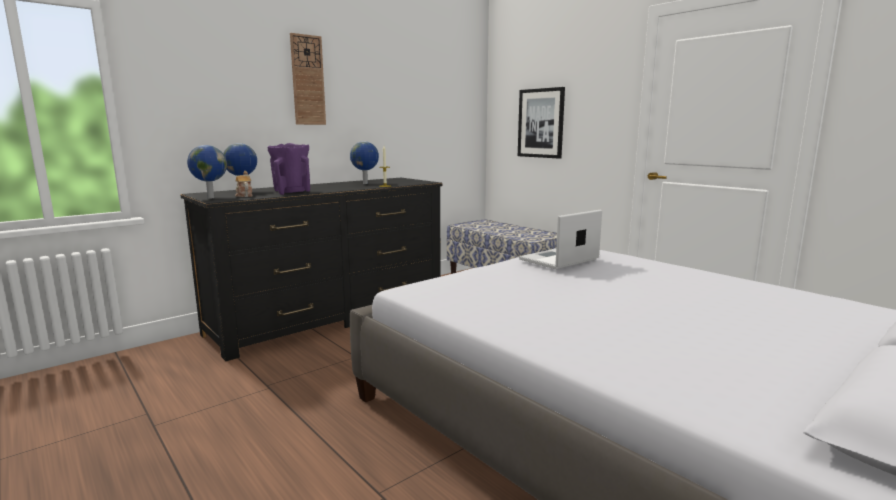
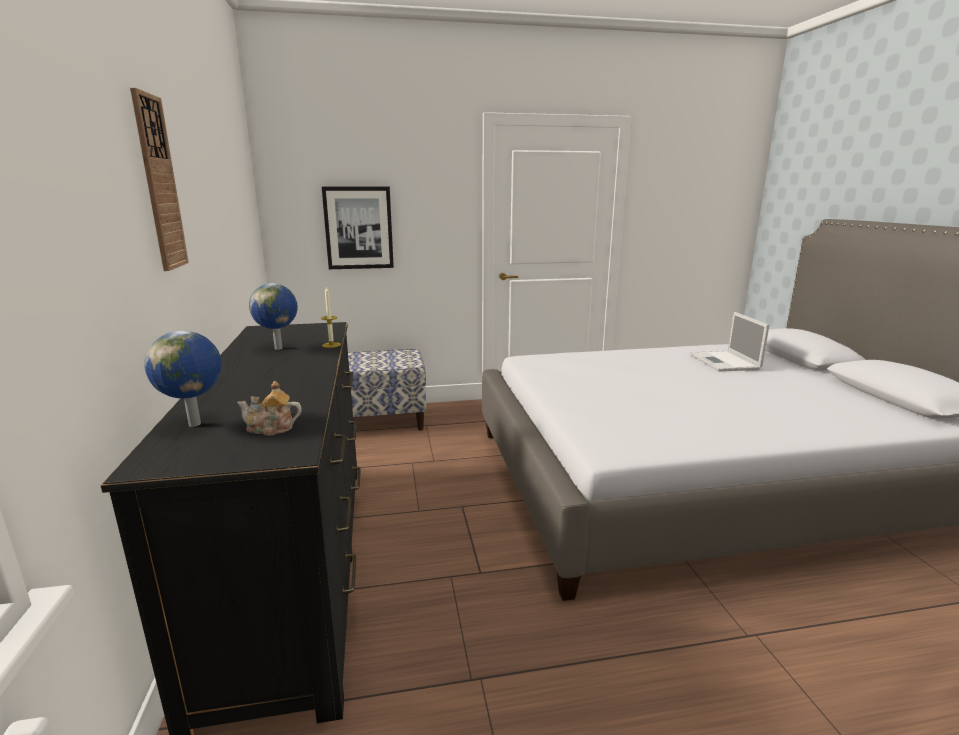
camera: 60 degrees left, 5 degrees up
globe [187,145,227,199] -> none
purple vase [267,143,310,195] -> none
laptop [519,210,602,269] -> laptop moved to [690,312,770,372]

